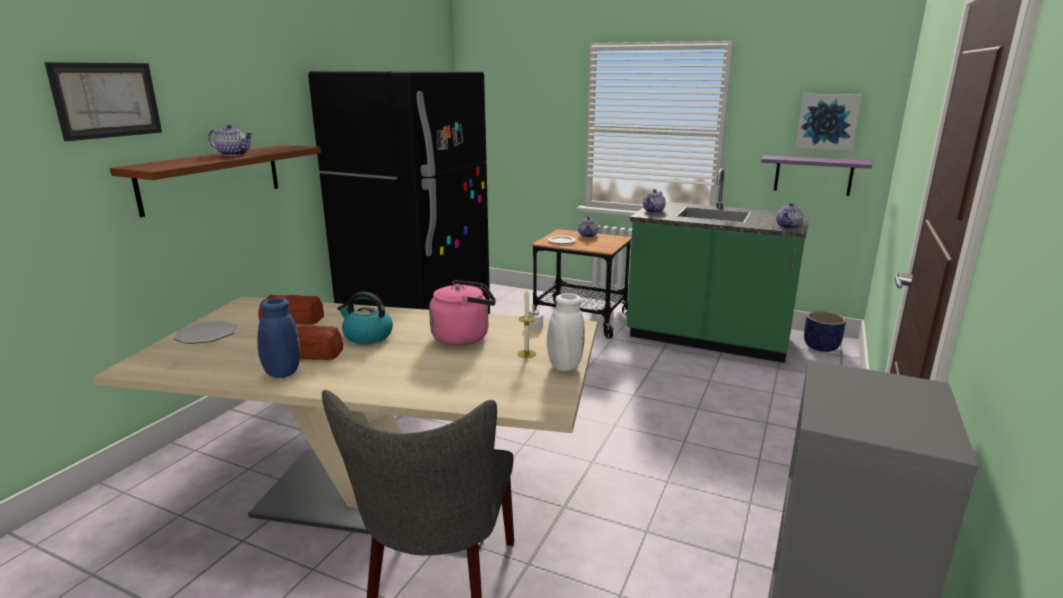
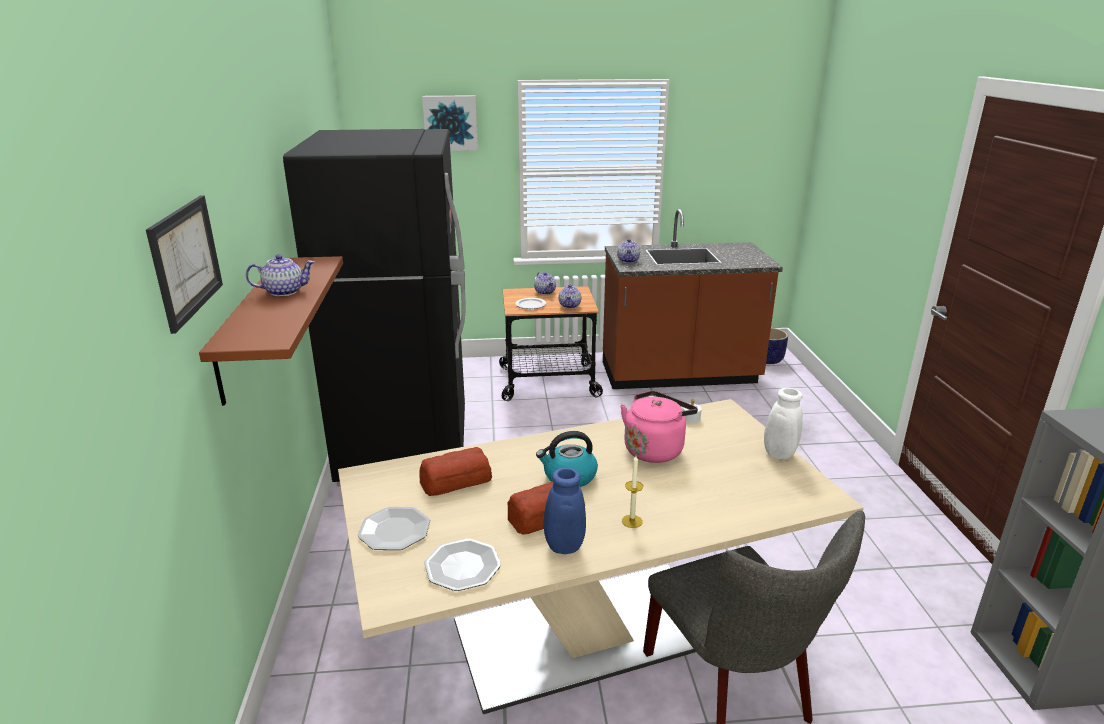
camera: 30 degrees left, 5 degrees up
candle [518,289,536,358] -> candle moved to [622,456,643,528]
green counter [627,168,810,363] -> brown counter [603,209,783,389]
purple shelf [761,155,872,196] -> none
teapot [776,203,803,229] -> teapot moved to [559,284,581,308]
picture [795,94,862,151] -> picture moved to [422,95,478,151]
none -> plate [424,538,501,591]

